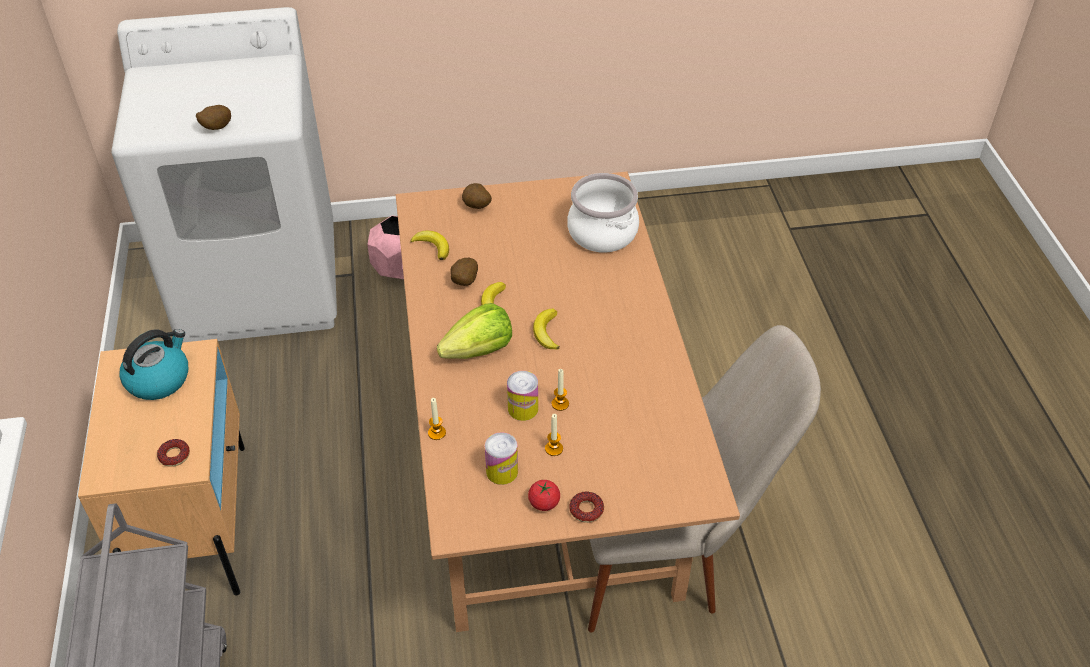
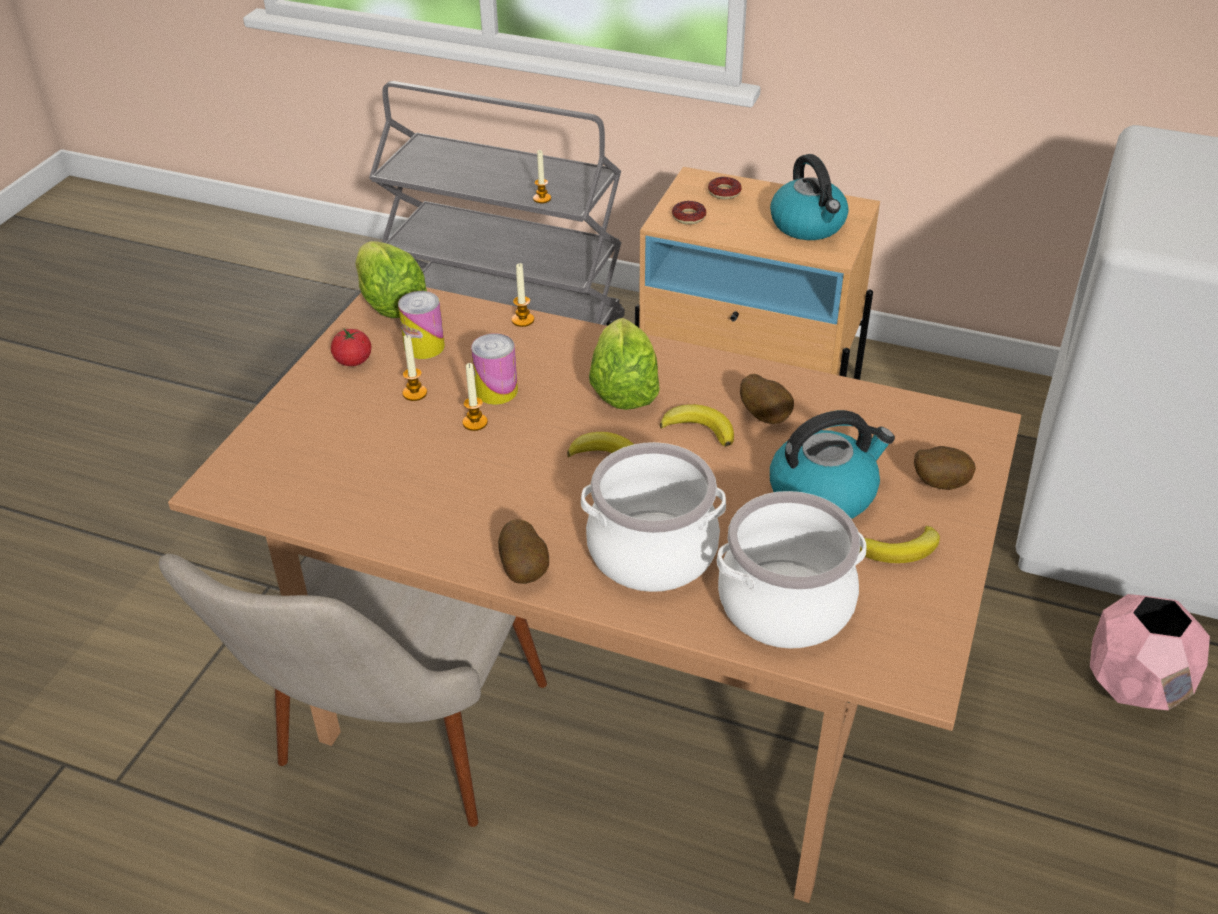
camera: 120 degrees right, 5 degrees down
potato [196,105,231,130] -> potato moved to [498,519,549,584]
banana [411,230,449,260] -> banana moved to [859,525,940,563]
donut [569,491,604,523] -> donut moved to [708,177,742,200]
none -> lettuce [355,241,427,318]
none -> candle [533,150,551,203]
none -> cooking pot [581,442,726,592]
none -> kettle [770,410,895,519]

